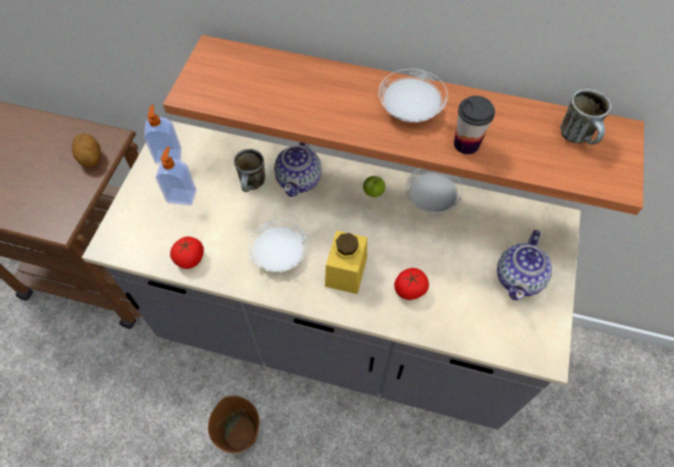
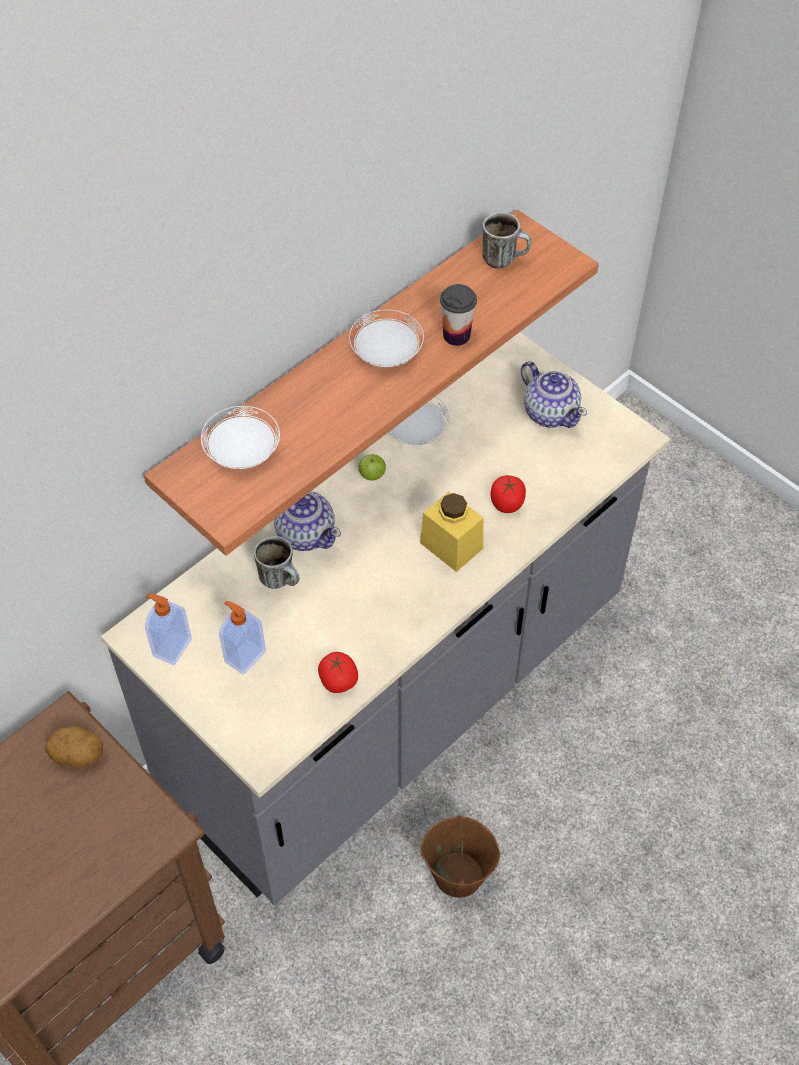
camera: 60 degrees left, 5 degrees down
white plate [248,220,308,273] -> white plate moved to [201,406,280,469]

